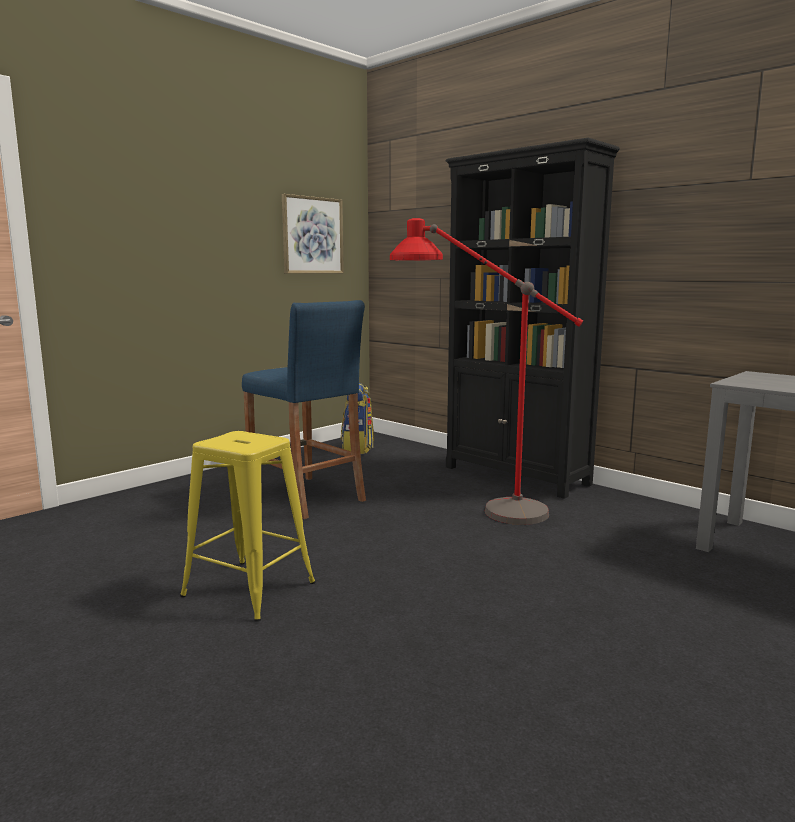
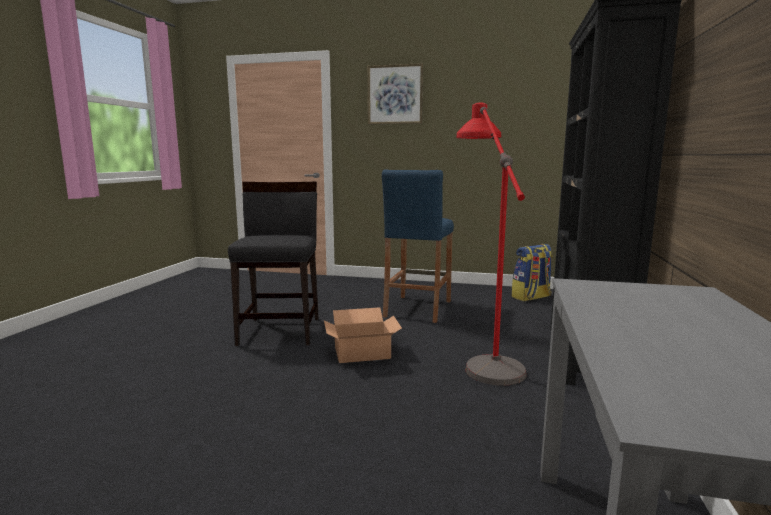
camera: 60 degrees right, 0 degrees up
yellow stool [180,431,316,622] -> black chair [228,182,319,346]
picture [282,194,344,274] -> picture moved to [367,63,423,124]
none -> cardboard box [324,307,402,363]

